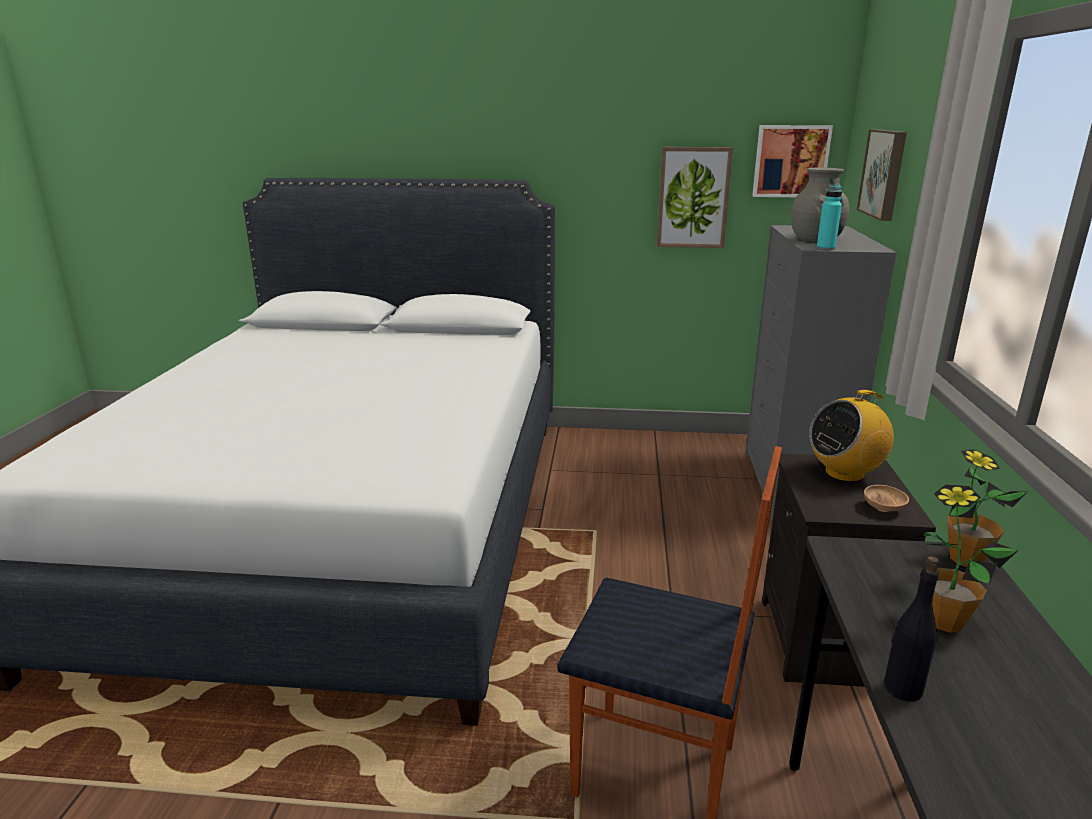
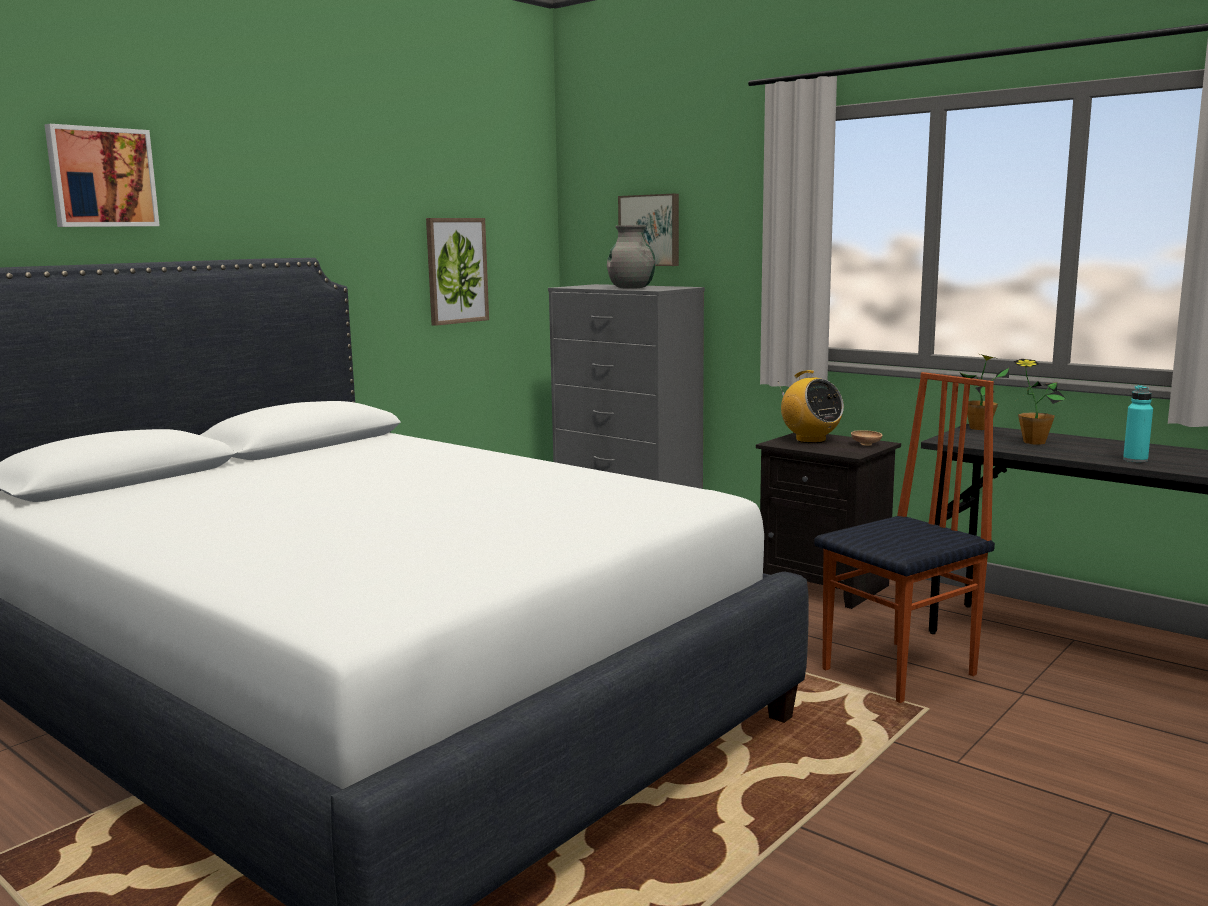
camera: 55 degrees left, 10 degrees down
picture [752,125,833,197] -> picture moved to [45,124,160,227]
radio [809,390,894,482] -> radio turned 45 degrees counterclockwise [778,370,844,443]
turquoise bottle [816,185,842,250] -> turquoise bottle moved to [1123,385,1153,463]
black bottle [884,557,939,702] -> none

